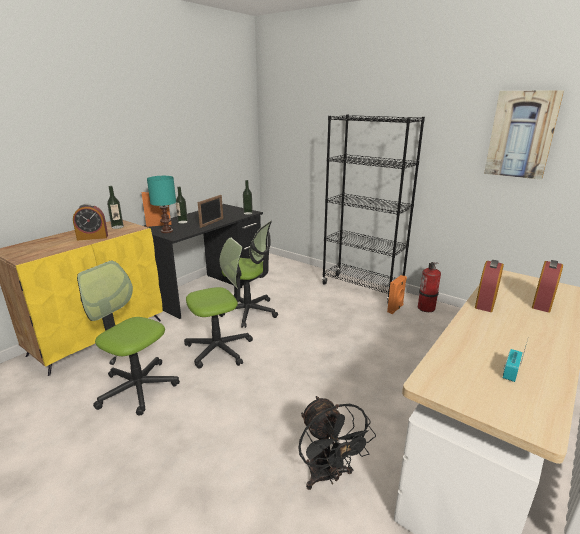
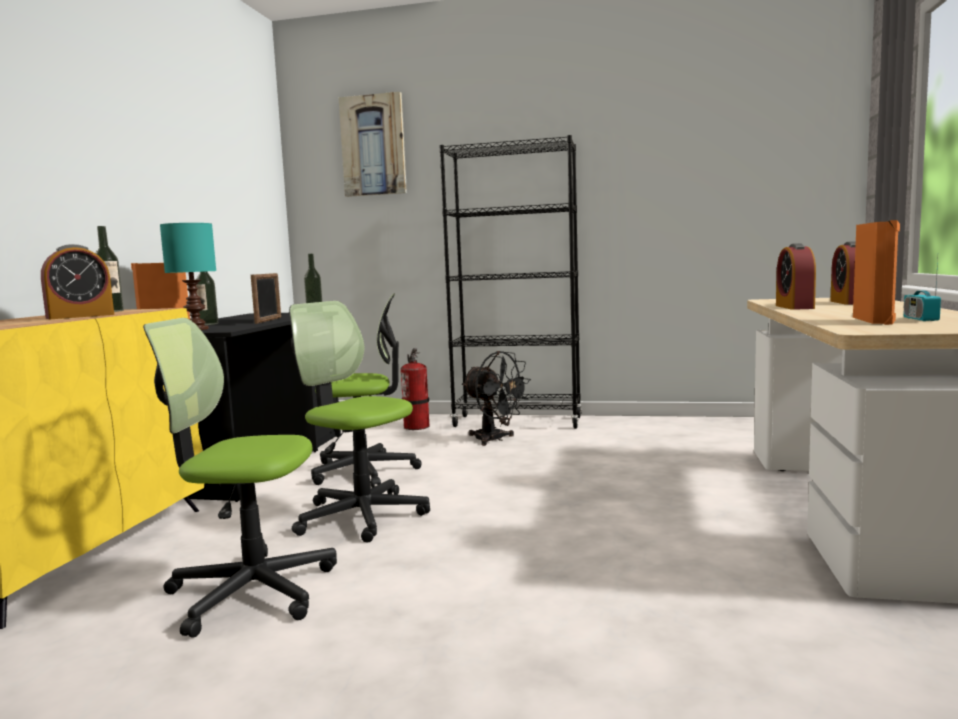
camera: 25 degrees left, 15 degrees down
office chair [184,238,253,369] -> office chair turned 90 degrees counterclockwise [289,301,430,543]
black fan [298,396,376,490] -> black fan moved to [462,351,531,446]
orange speaker [387,275,407,314] -> orange speaker moved to [853,220,900,325]
fire extinguisher [418,262,441,312] -> fire extinguisher moved to [401,348,429,430]
picture [484,90,564,180] -> picture moved to [339,92,407,197]

